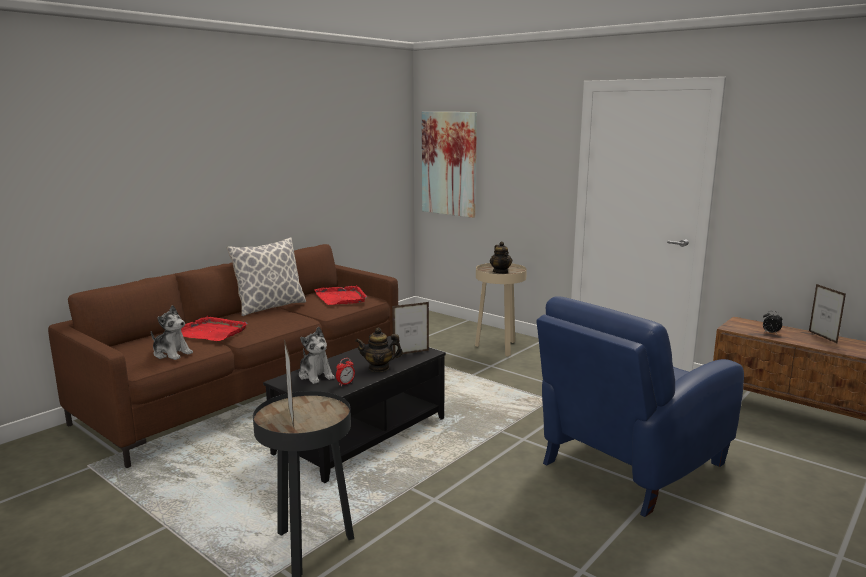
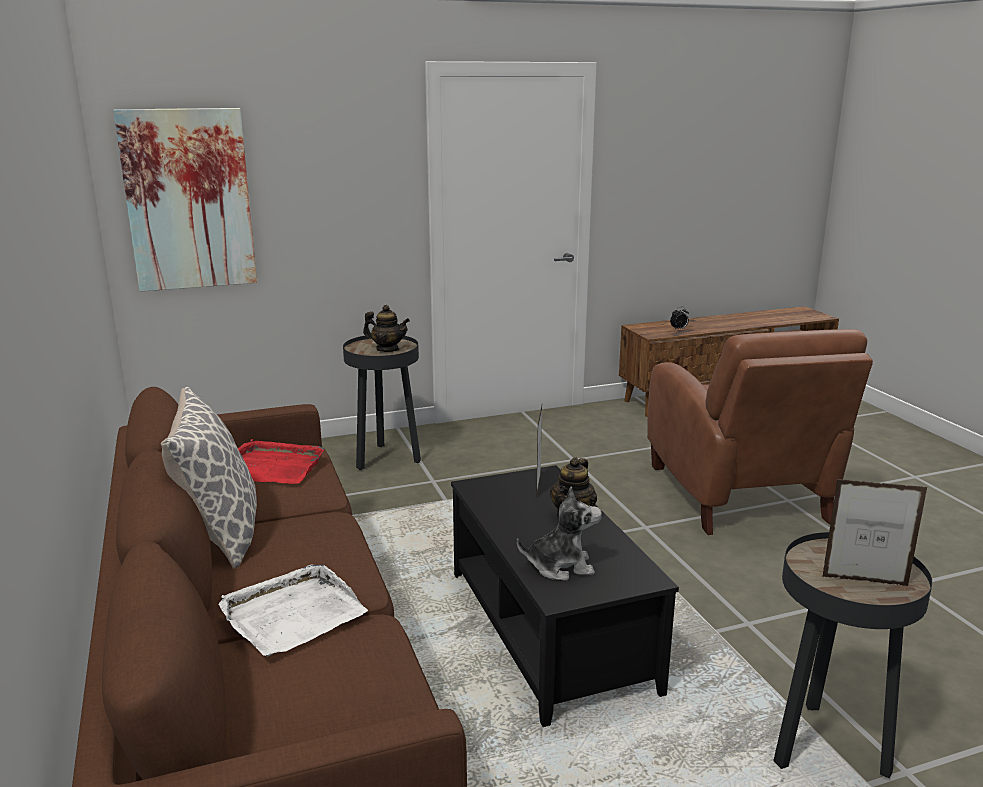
camera: 60 degrees left, 5 degrees up
plush toy [151,305,193,360] -> none
red tray [181,316,247,341] -> white tray [218,564,368,657]
alarm clock [336,358,355,386] -> none
beige side table [475,263,527,356] -> black side table [343,336,421,470]
blue armchair [537,296,744,517] -> brown armchair [647,329,873,535]
picture frame [809,284,846,344] -> none

